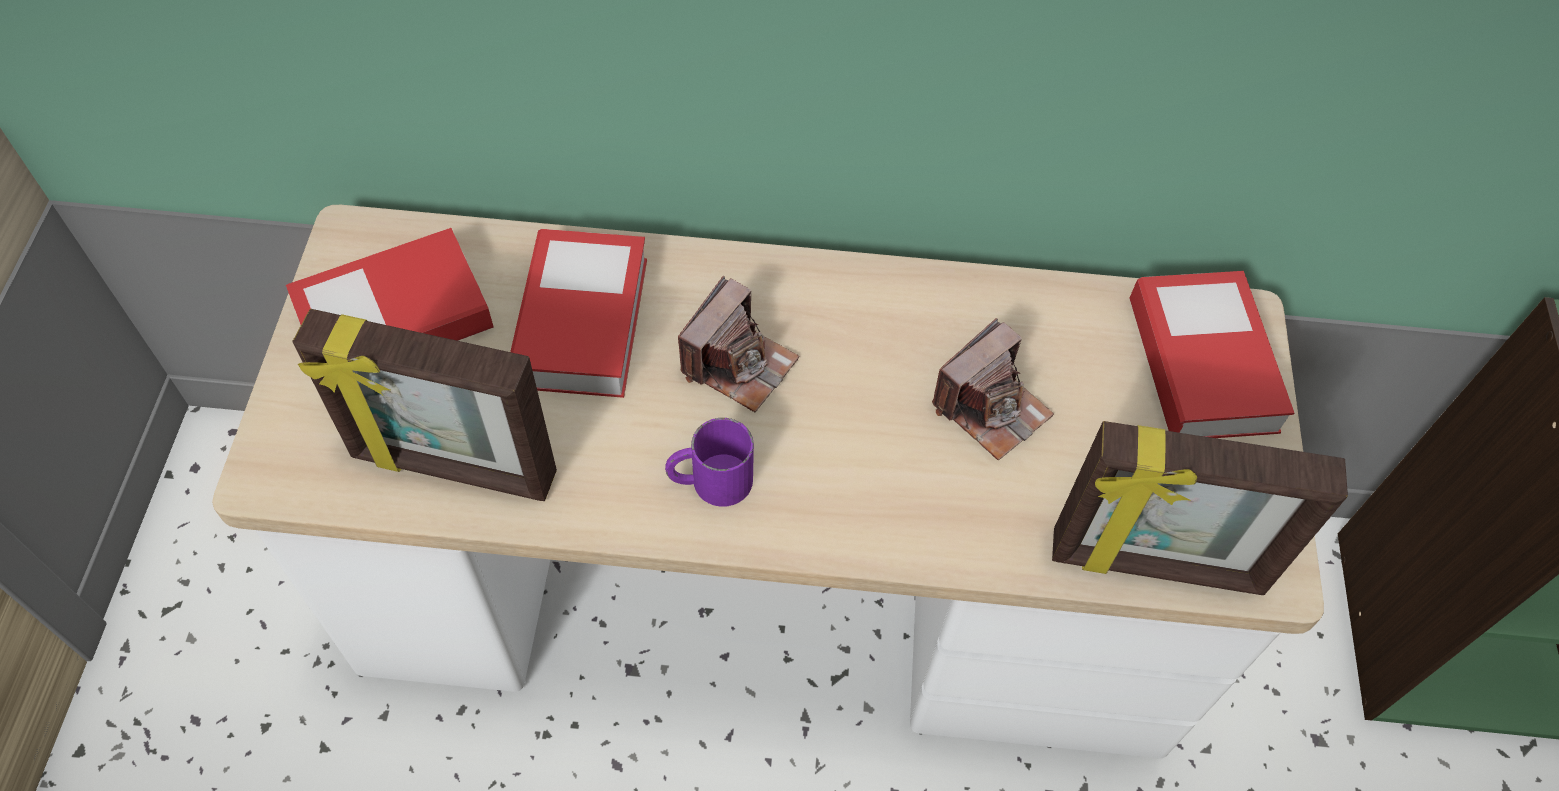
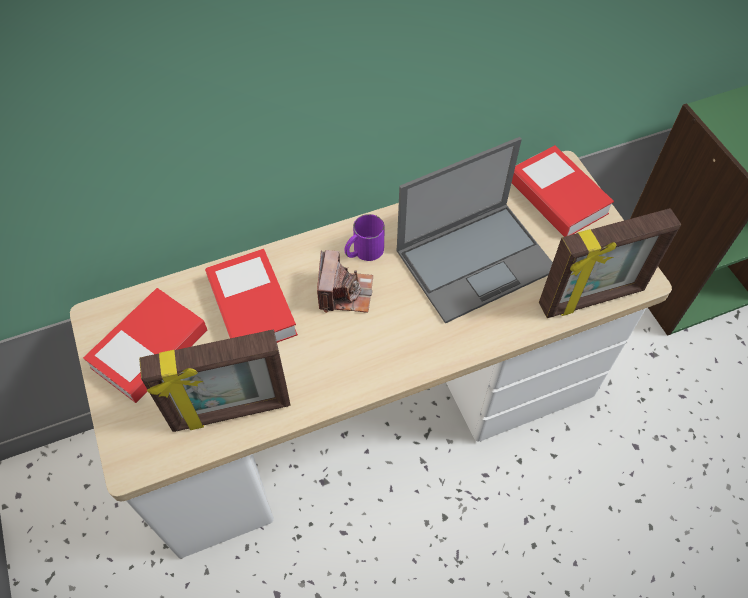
camera: 25 degrees left, 0 degrees up
purple mug [665,418,754,507] -> purple mug moved to [345,214,385,261]
camera [932,318,1054,460] -> laptop [396,137,553,324]

